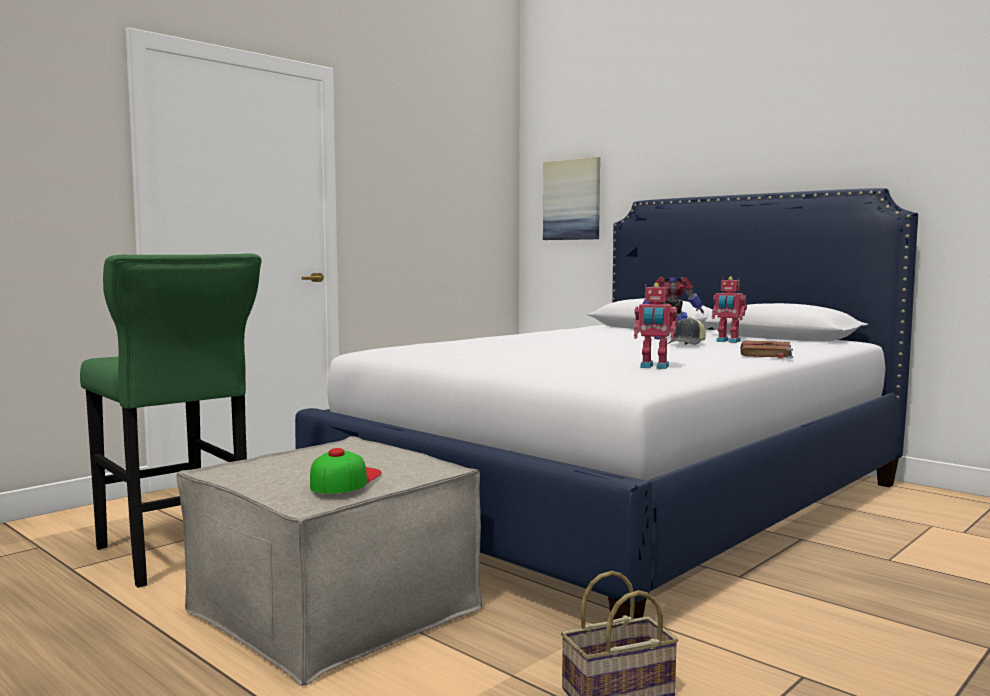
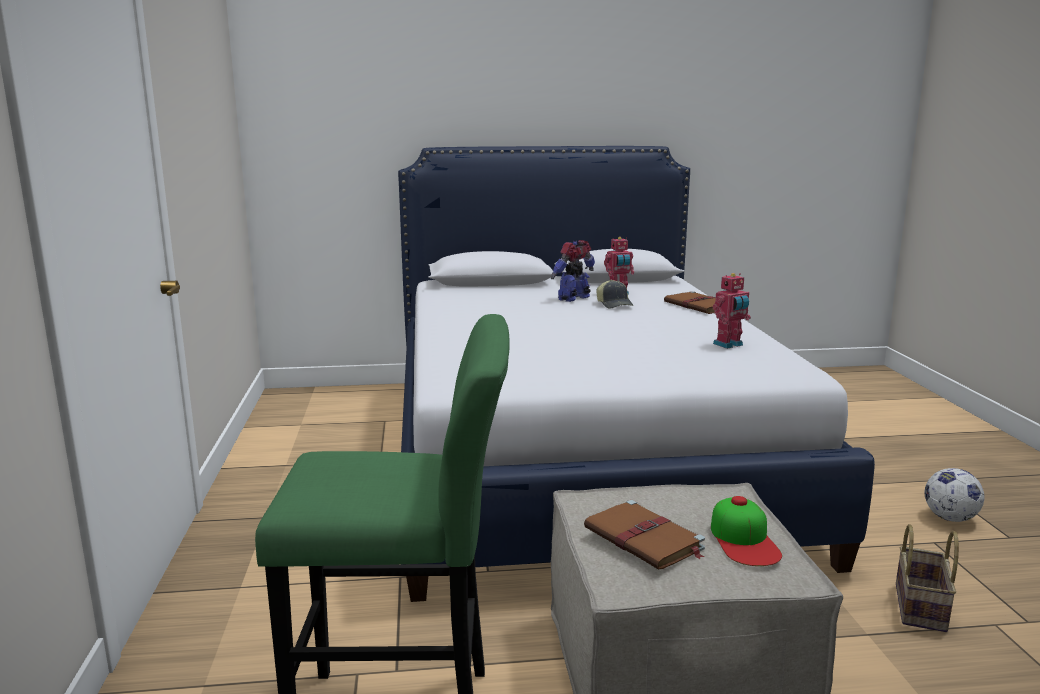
camera: 50 degrees left, 10 degrees up
cap [310,448,382,494] -> cap turned 150 degrees counterclockwise [711,496,782,566]
picture [543,157,600,240] -> none
none -> brown book [584,500,705,569]
none -> football [924,468,985,522]

